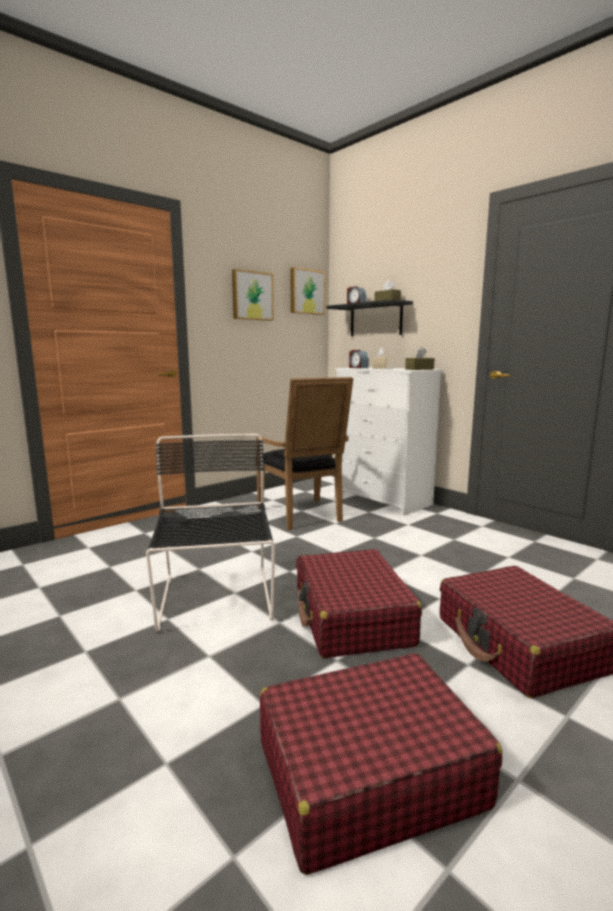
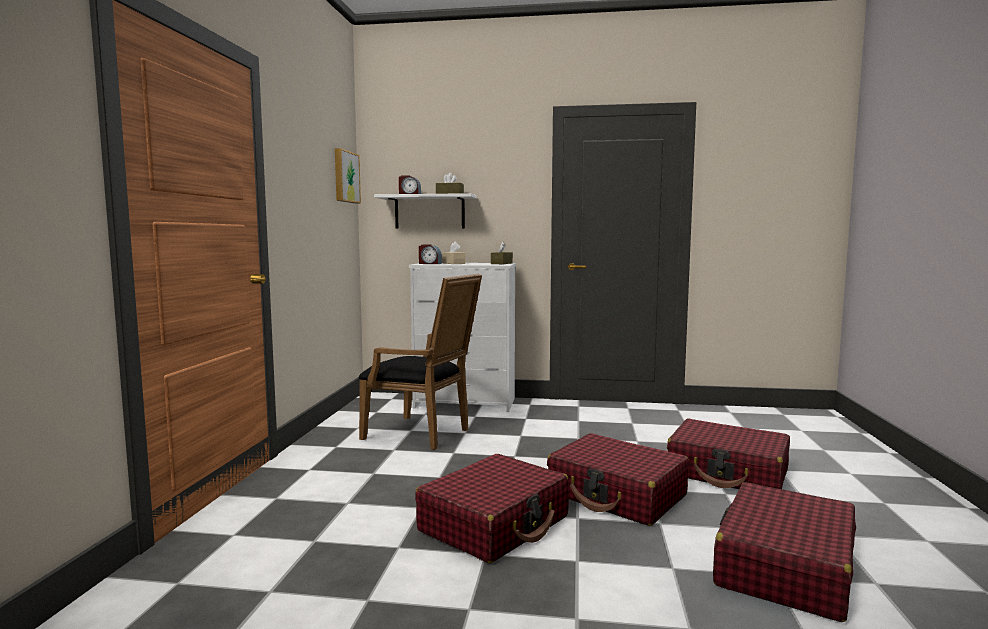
camera: 40 degrees left, 5 degrees down
black chair [146,434,275,631] -> red suitcase [415,454,569,563]
picture [232,269,274,321] -> none
black shelf [326,299,413,336] -> white shelf [374,193,477,229]

